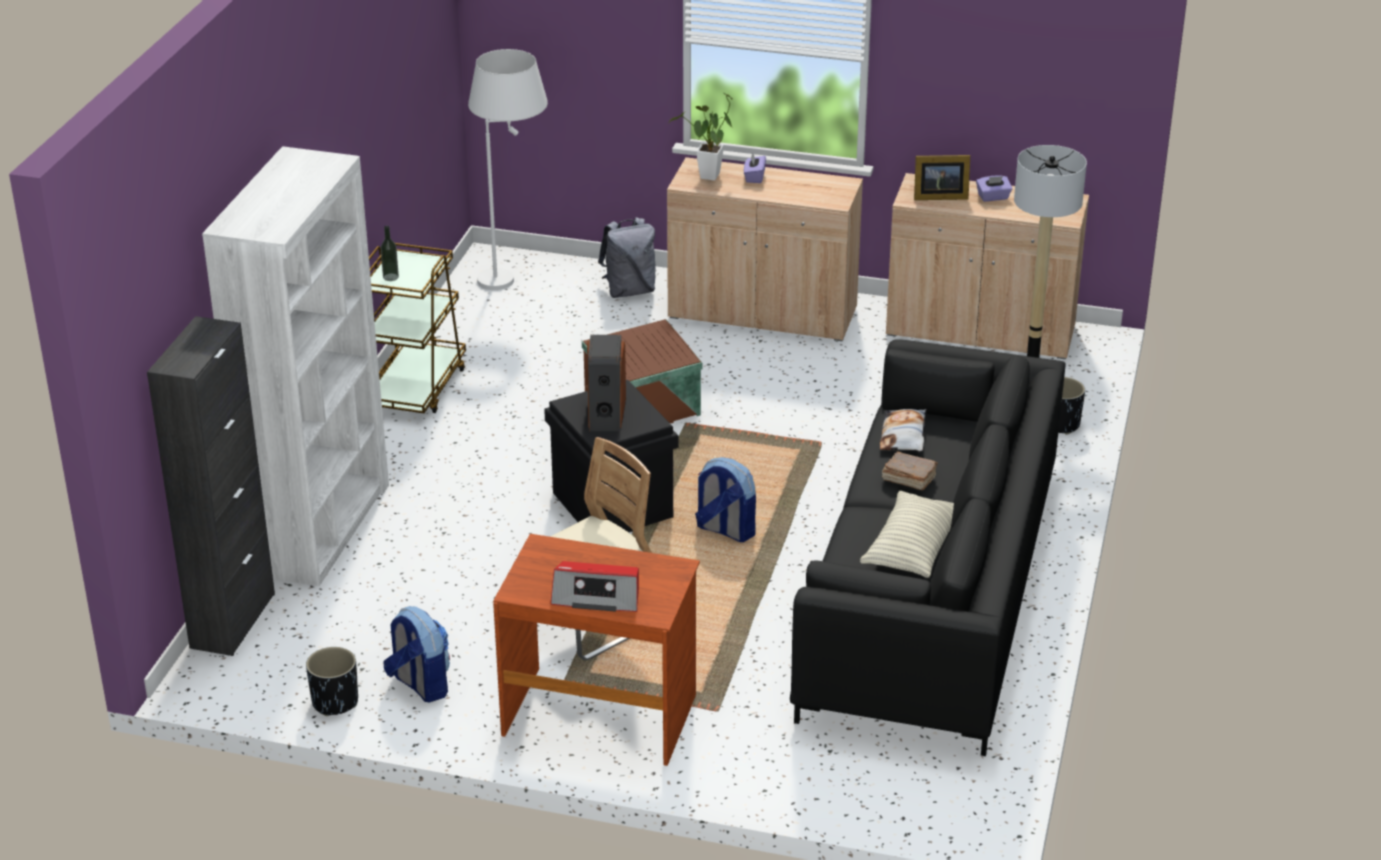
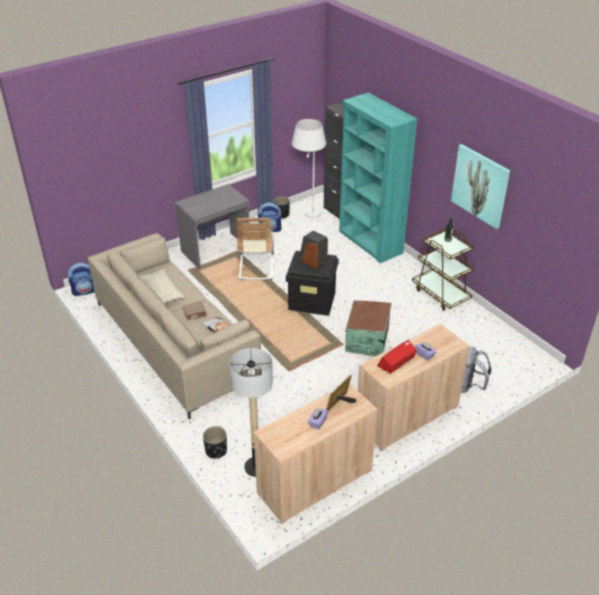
camera: 130 degrees right, 5 degrees up
white bookcase [202,146,389,586] -> turquoise bookcase [339,92,417,263]
white floor lamp [468,49,548,290] -> white floor lamp moved to [292,119,326,218]
brown desk [493,534,700,766] -> grey desk [175,184,250,269]
radio [551,561,639,612] -> radio moved to [377,340,416,374]
potted plant [669,93,732,181] -> none
backpack [695,457,756,542] -> backpack moved to [68,262,95,296]
black sofa [790,339,1066,756] -> beige sofa [88,233,262,419]
none -> picture [451,144,510,229]

